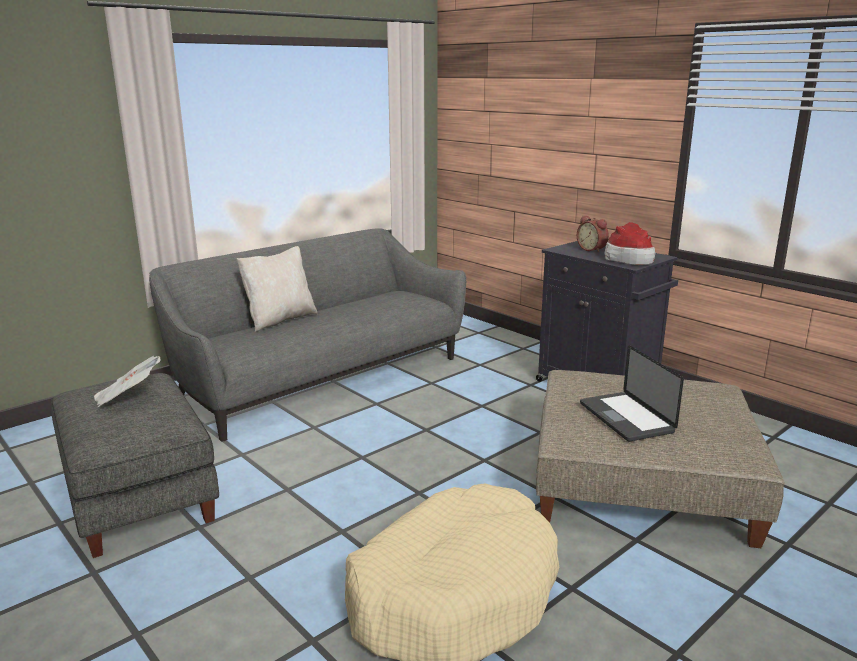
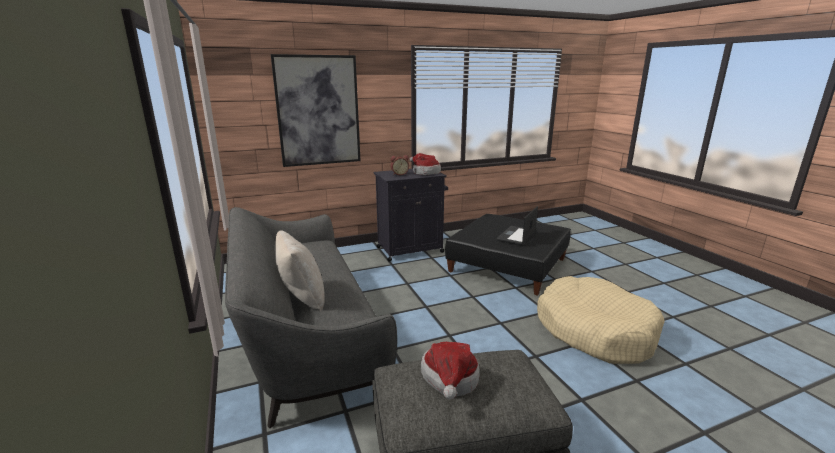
camera: 70 degrees left, 0 degrees up
newspaper [94,356,161,407] -> hat [421,342,480,399]
beige ottoman [536,370,785,548] -> black ottoman [445,214,571,296]
laptop [580,345,684,442] -> laptop turned 120 degrees clockwise [497,206,538,245]
none -> picture [271,54,361,167]

